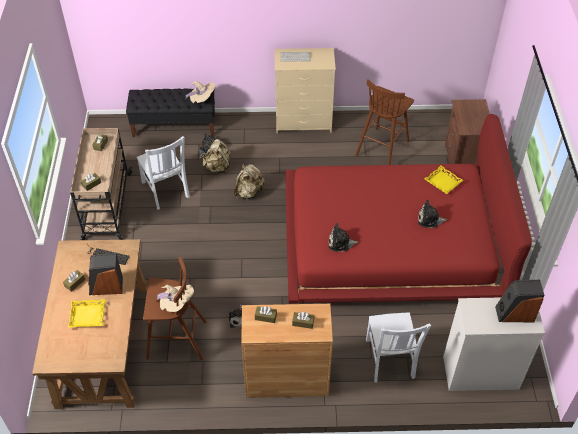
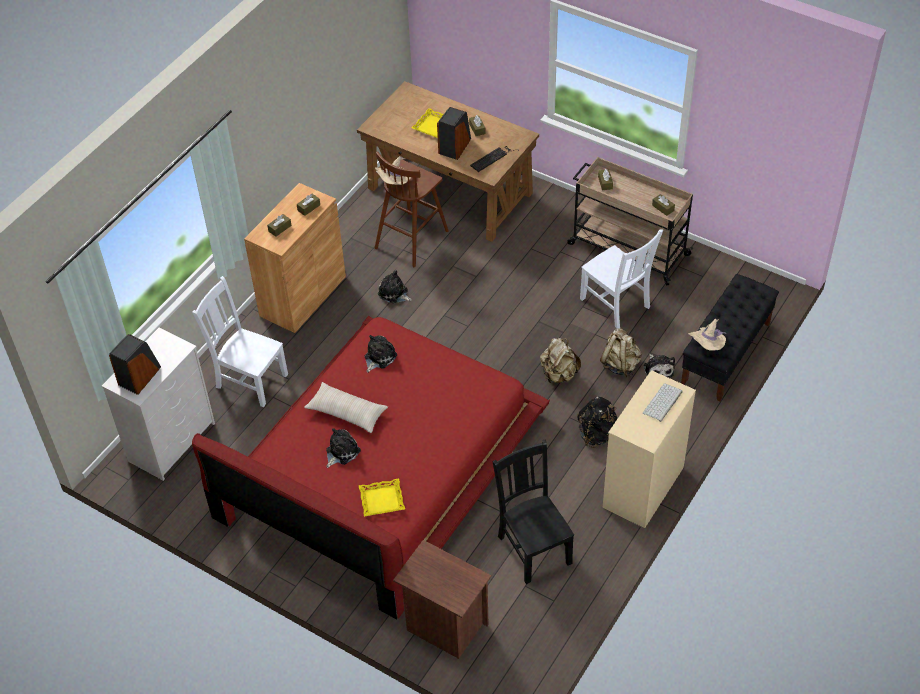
camera: 125 degrees right, 0 degrees up
white chair [137,136,190,210] -> white chair turned 135 degrees counterclockwise [580,229,663,329]
brown stool [355,79,414,165] -> black chair [493,440,574,584]
none -> beige pillow [304,382,388,433]
none -> black backpack [577,397,618,448]

